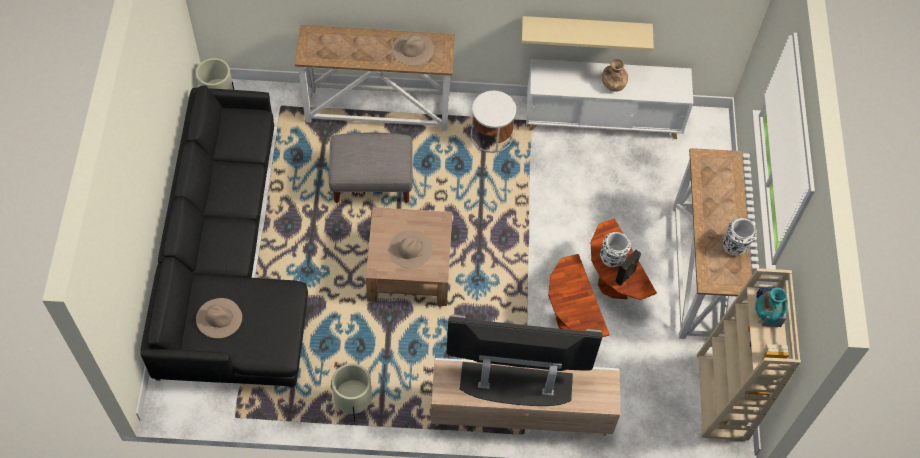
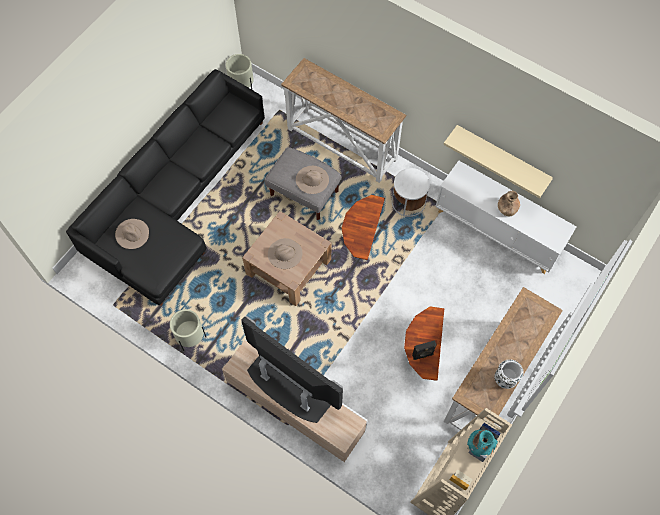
camera: 35 degrees right, 5 degrees up
beige hat [392,33,434,66] -> beige hat moved to [296,166,329,194]
brown side table [548,254,610,337] -> brown side table moved to [342,195,385,260]
white vase [600,232,631,267] -> none

